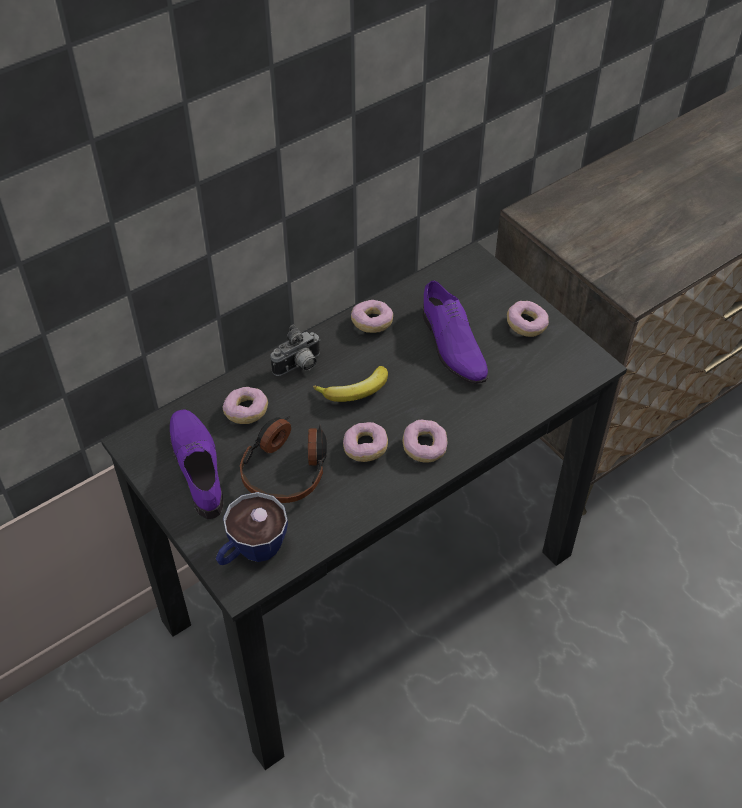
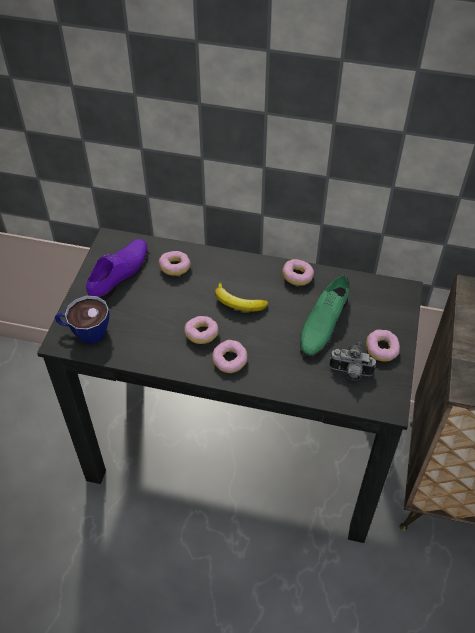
camera: 50 degrees right, 0 degrees up
headphones [240,416,327,503] -> none
camera [271,325,321,376] -> camera moved to [330,342,376,381]
purple shoe [423,280,488,384] -> green shoe [300,275,349,357]

